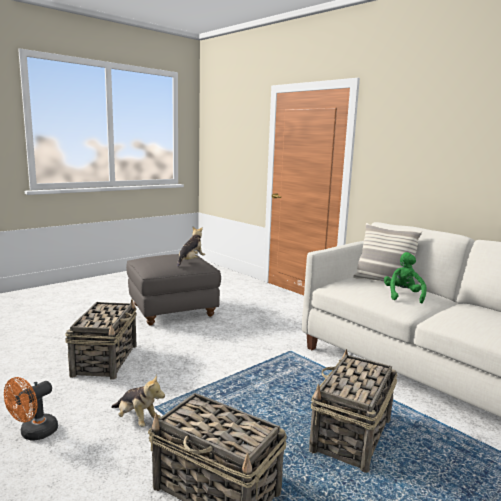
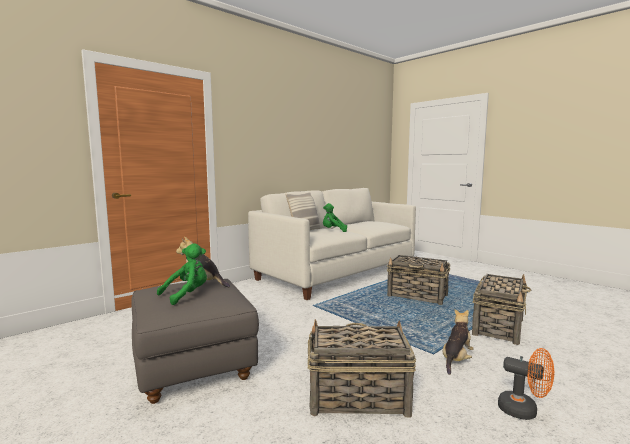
camera: 90 degrees left, 5 degrees down
none -> green plush toy [157,244,207,305]

